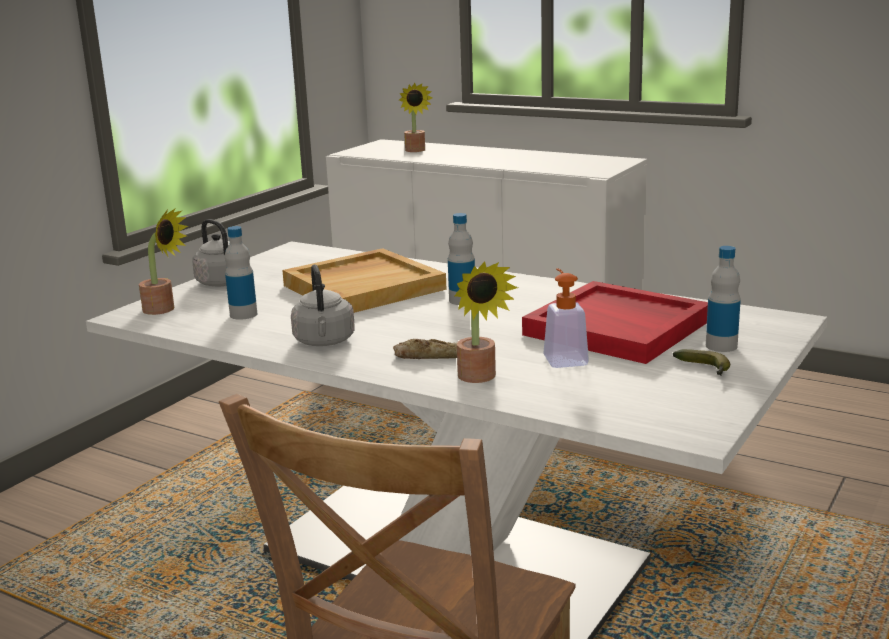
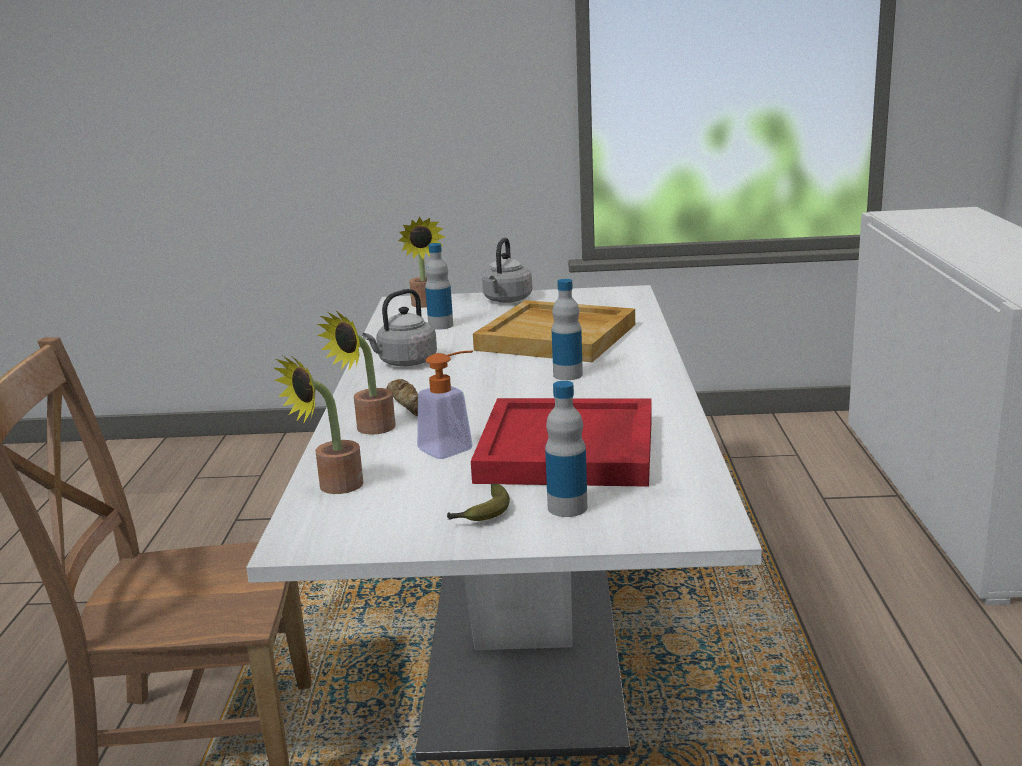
camera: 60 degrees right, 0 degrees up
potted plant [399,83,432,152] -> potted plant moved to [274,355,363,494]

